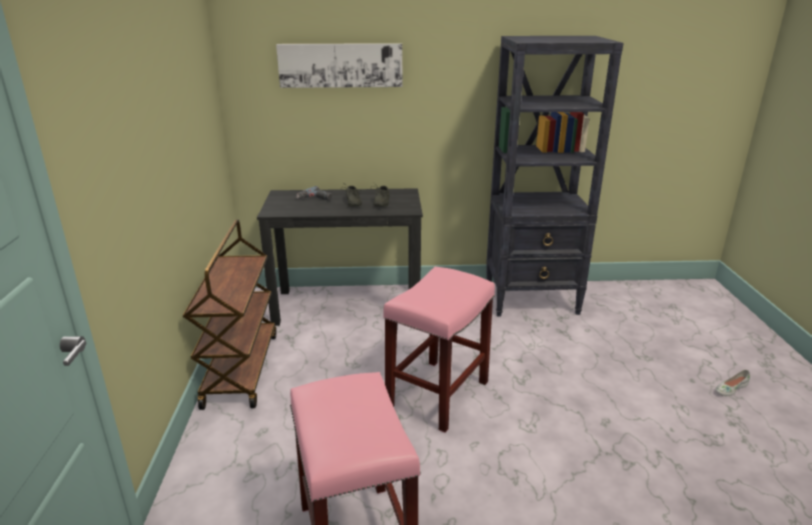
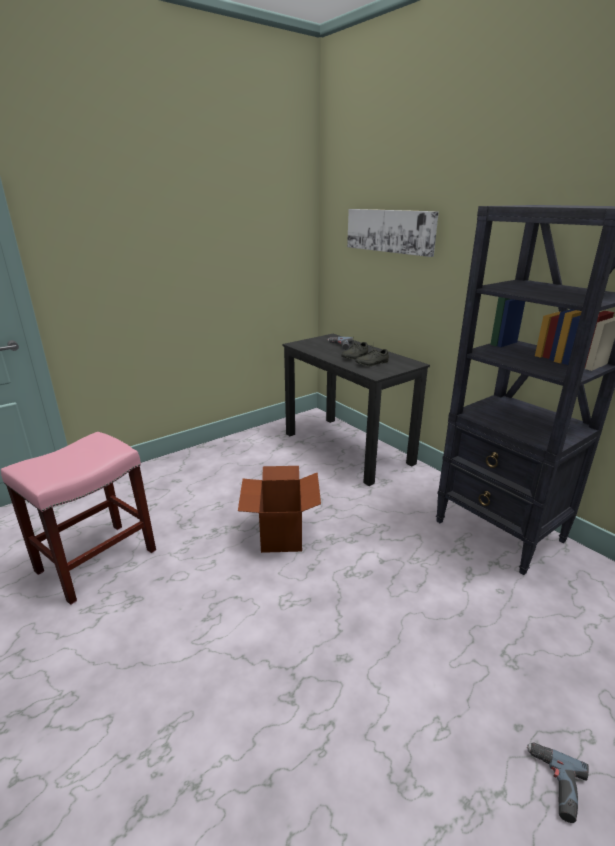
camera: 55 degrees right, 0 degrees up
brown cart [183,220,276,410] -> none
pink stool [383,267,495,433] -> cardboard box [238,466,321,553]
white shoe [715,370,750,396] -> power drill [527,742,589,823]

